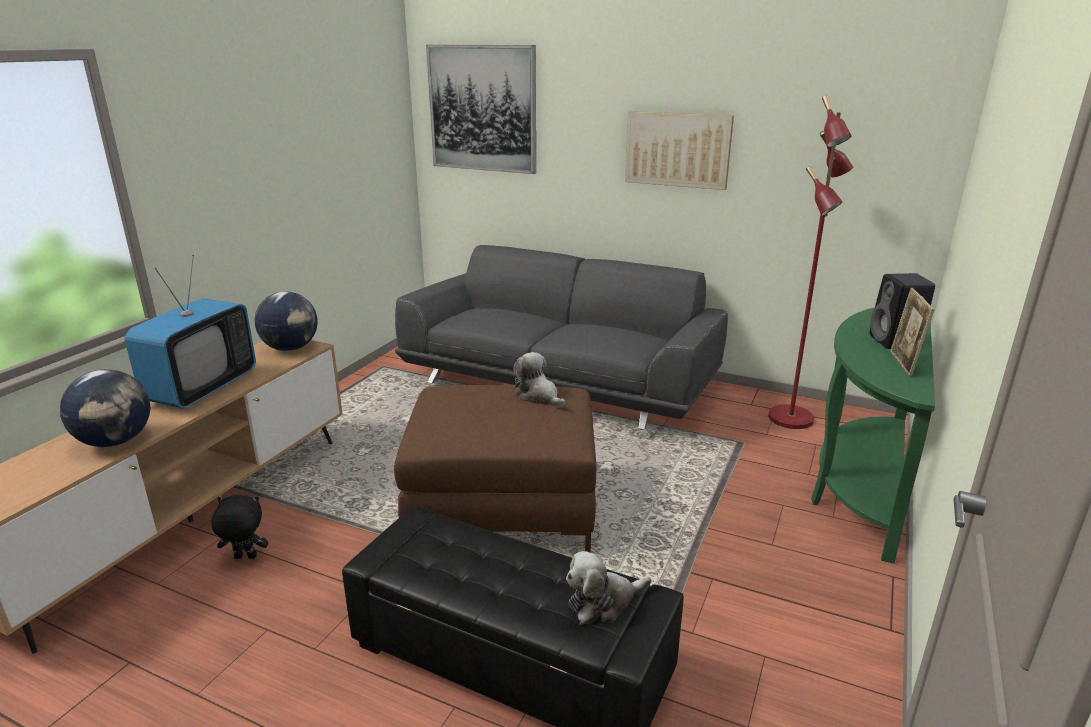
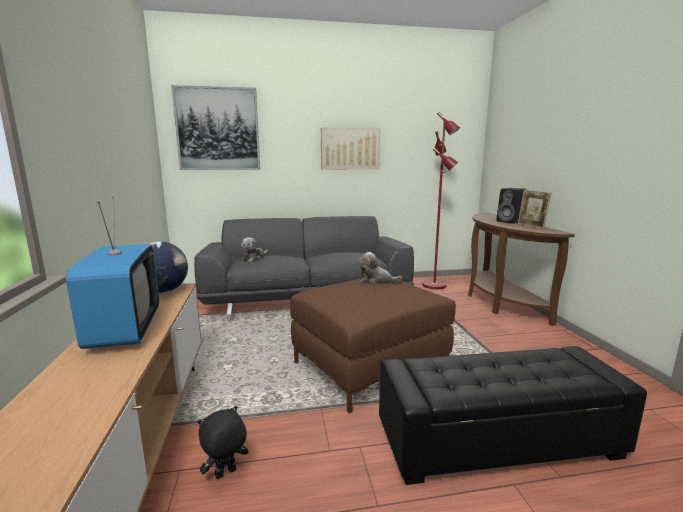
camera: 35 degrees left, 10 degrees down
globe [60,369,151,447] -> none
plush toy [566,551,651,624] -> plush toy moved to [241,237,268,262]
green console table [811,308,935,564] -> brown console table [468,213,575,326]

